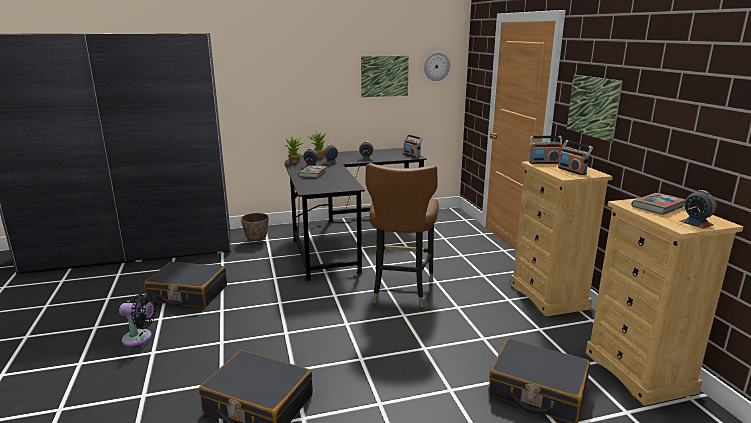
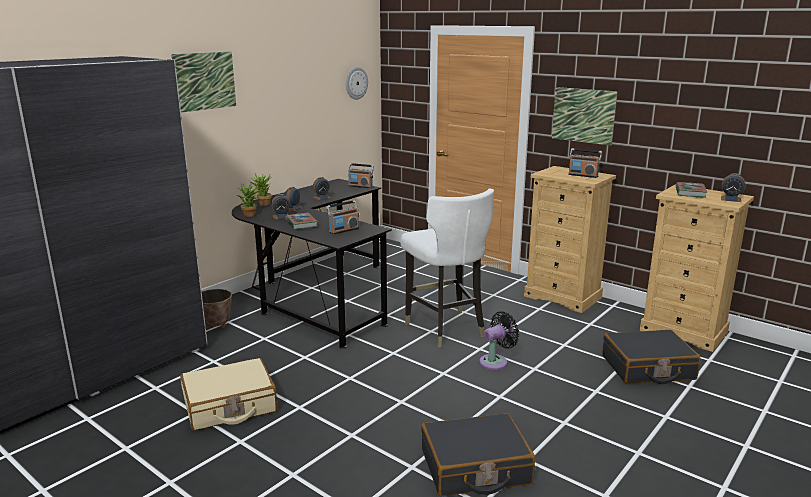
camera: 35 degrees left, 0 degrees up
black fan [119,291,156,346] -> black fan moved to [479,311,519,370]
black suitcase [144,261,227,308] -> beige suitcase [180,358,277,431]
picture [361,56,409,97] -> picture moved to [171,52,236,113]
brown chair [365,163,439,307] -> white chair [400,188,494,347]
radio [529,136,562,164] -> radio moved to [326,200,359,234]

